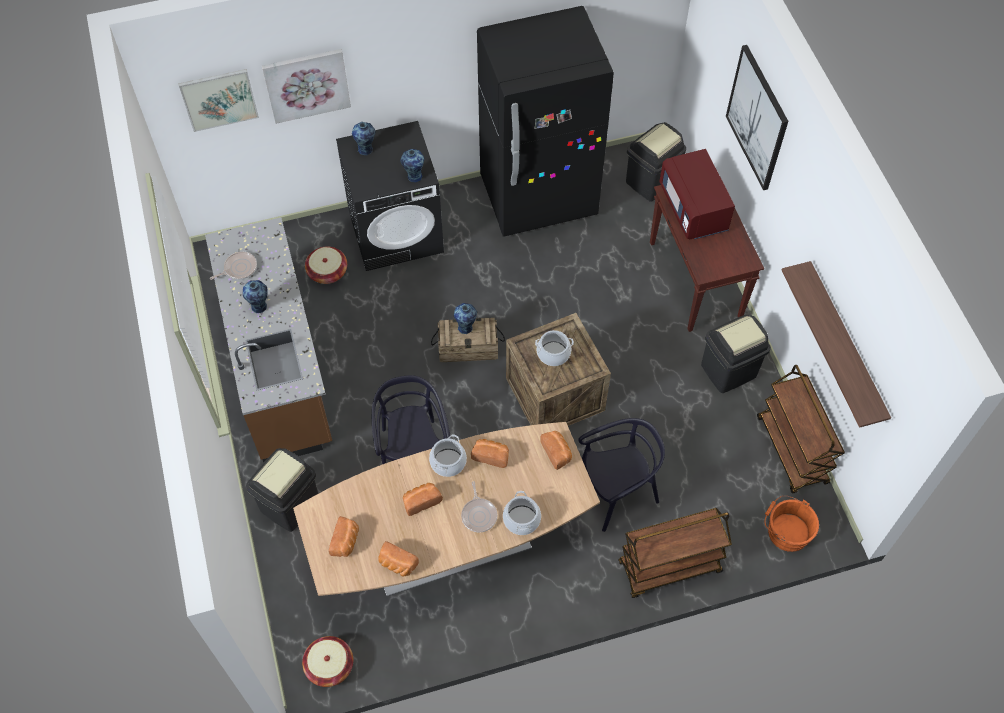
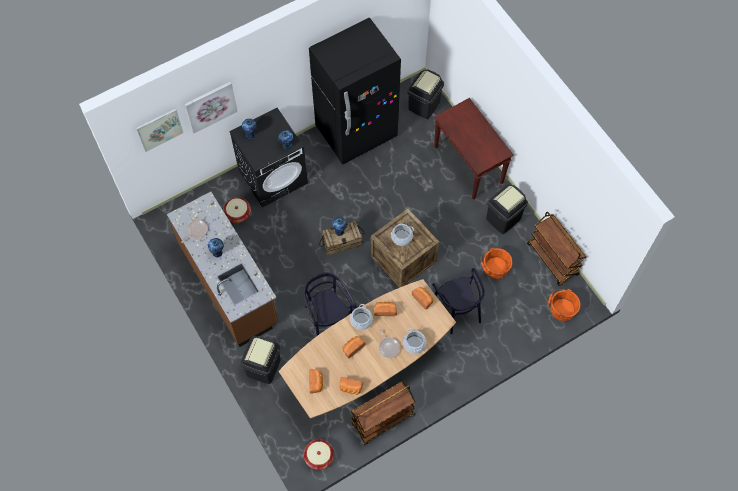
camera: 15 degrees left, 5 degrees up
black chair [578,418,665,532] -> black chair turned 105 degrees clockwise [432,268,485,334]
brown cart [618,508,732,598] -> brown cart moved to [351,381,415,445]
red microwave [659,149,735,239] -> none
picture [726,45,788,190] -> none
shelf [781,261,891,428] -> none
none -> orange bucket [481,248,512,279]

